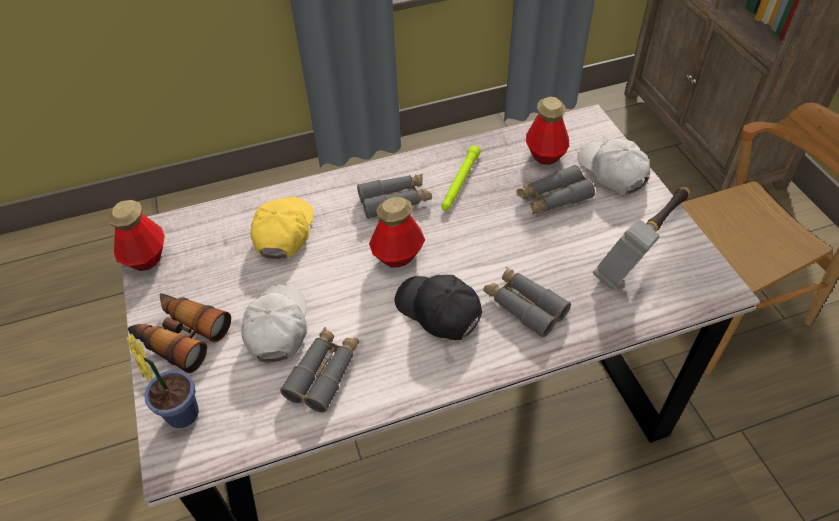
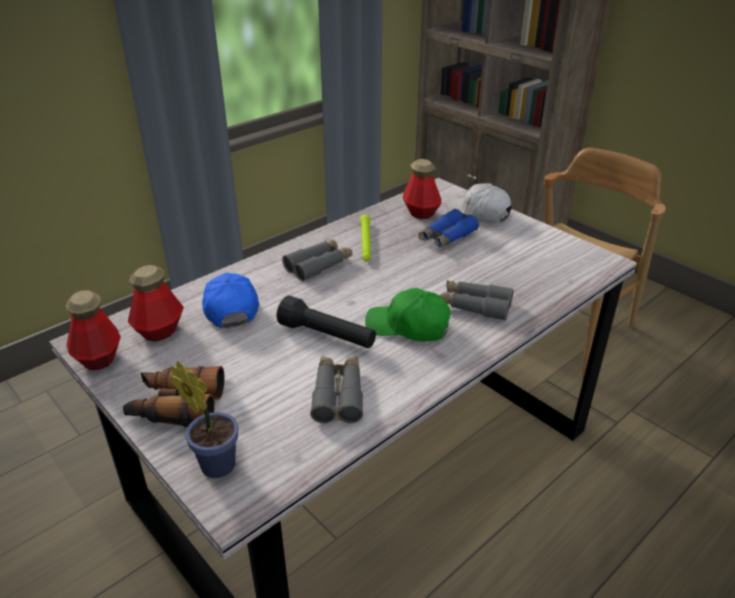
camera: 25 degrees left, 15 degrees down
white cap [241,285,307,363] -> none
yellow cap [250,197,314,259] -> blue cap [202,273,259,328]
bottle [369,197,425,267] -> bottle moved to [128,265,184,342]
black cap [395,275,482,340] -> green cap [365,288,451,342]
grey binoculars [516,165,595,214] -> blue binoculars [418,209,479,248]
hammer [593,187,690,289] -> none
none -> black flashlight [277,296,376,348]

